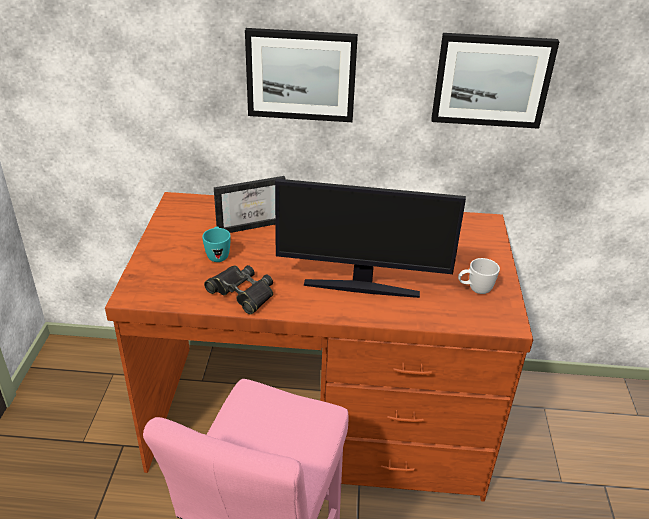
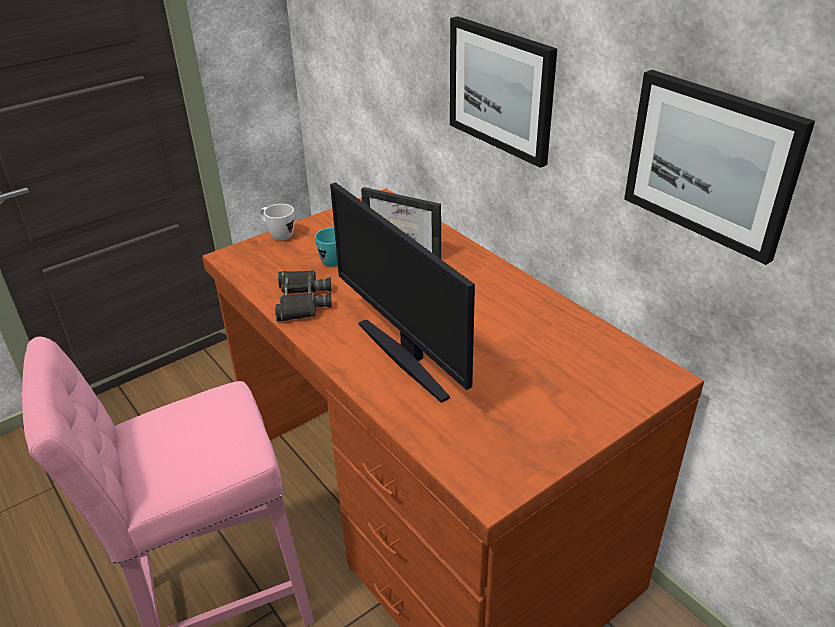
camera: 50 degrees right, 0 degrees up
white mug [458,258,500,294] -> white mug moved to [260,204,294,240]

